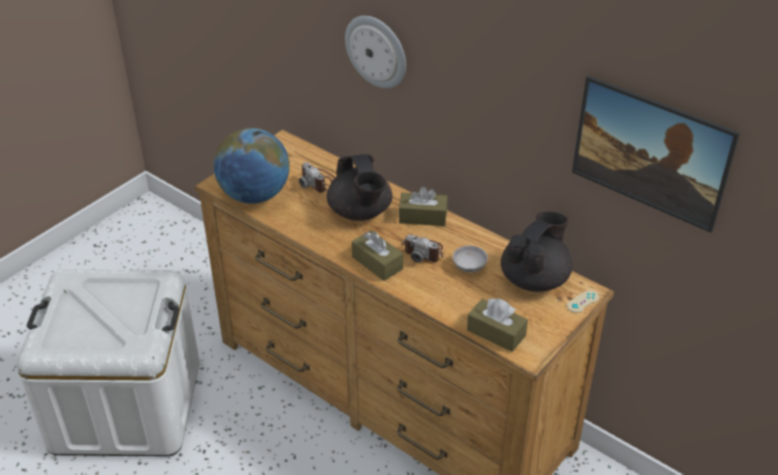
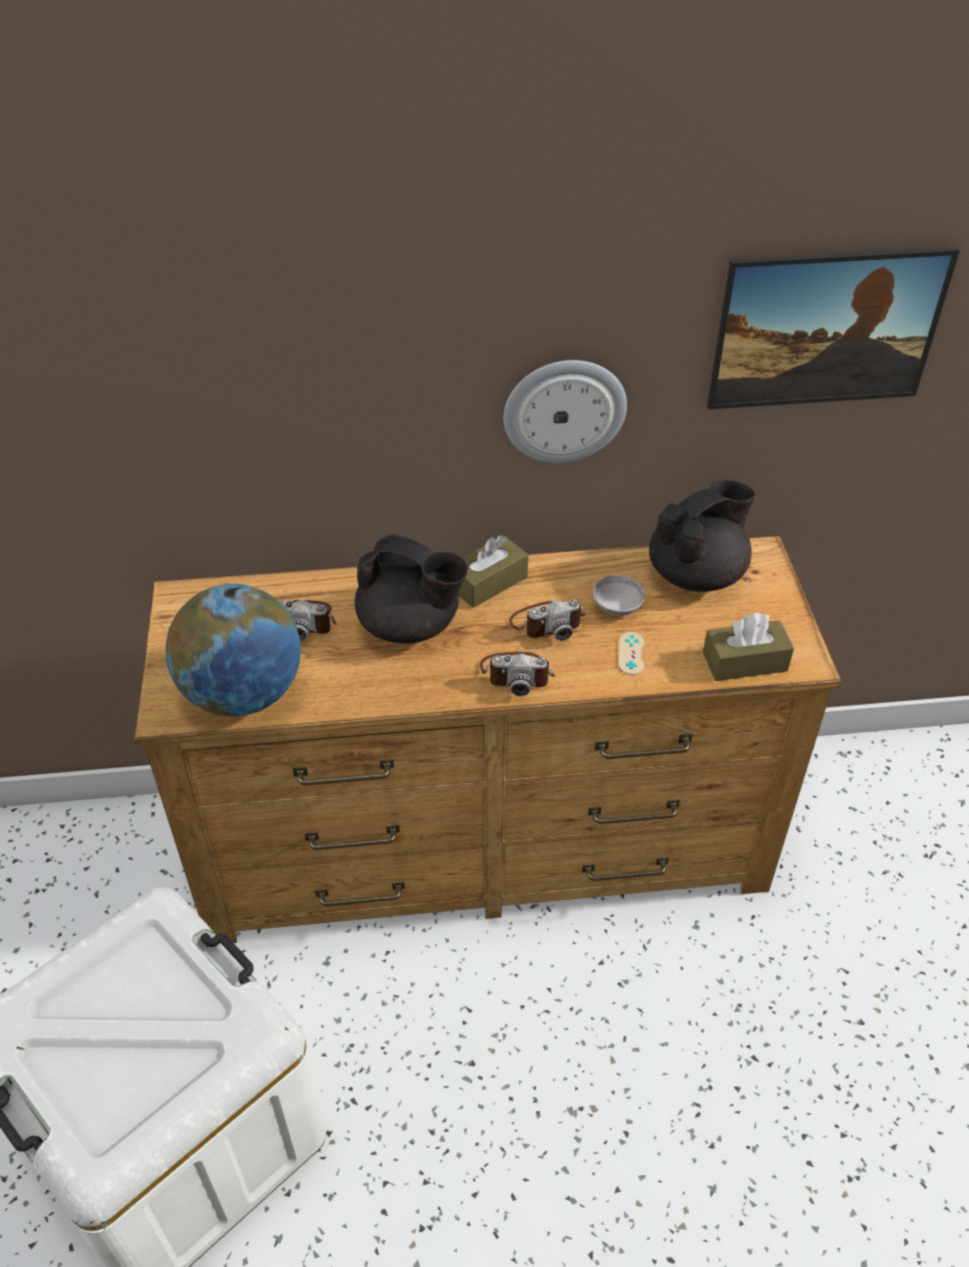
camera: 45 degrees left, 5 degrees up
wall clock [345,16,406,88] -> wall clock moved to [503,360,627,463]
brown tissue box [352,230,403,281] -> camera [480,652,555,696]
black teapot [501,211,573,292] -> black teapot turned 60 degrees clockwise [649,480,756,592]
beige game controller [567,290,599,313] -> beige game controller moved to [618,632,644,675]

